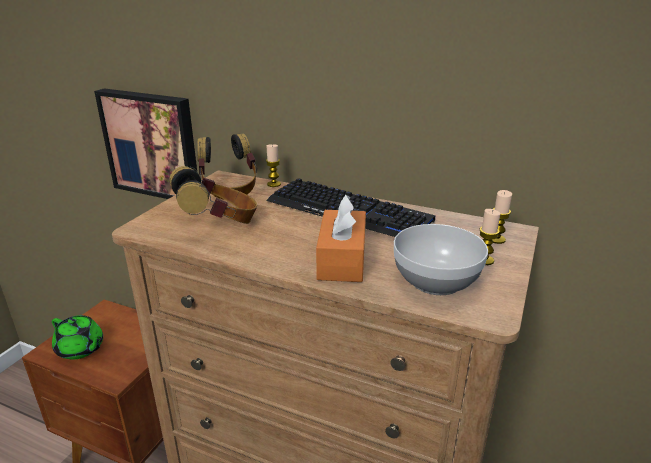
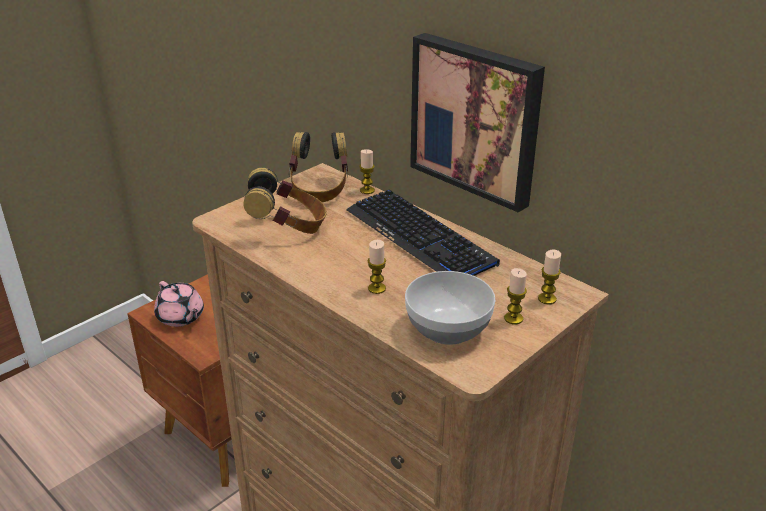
camera: 20 degrees right, 5 degrees up
green teapot [52,315,103,360] -> pink teapot [154,281,204,327]
picture [94,88,197,199] -> picture moved to [410,33,545,213]
orange tissue box [316,195,366,282] -> candle [368,240,386,294]

